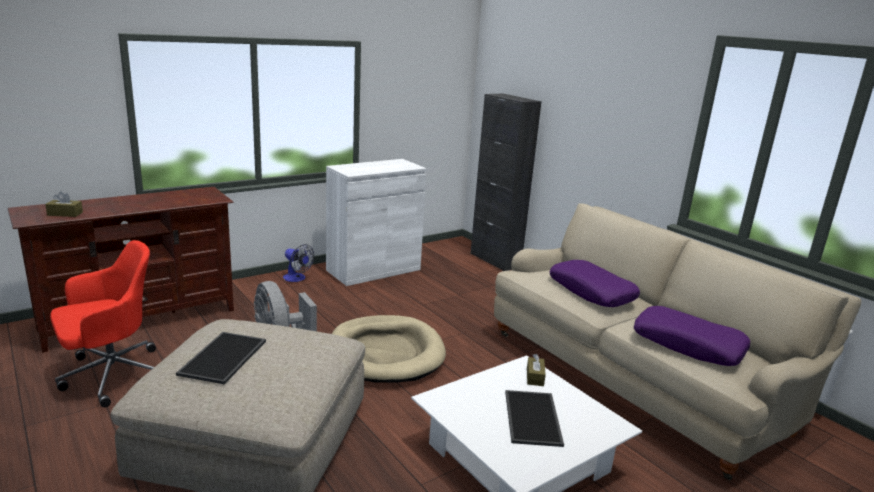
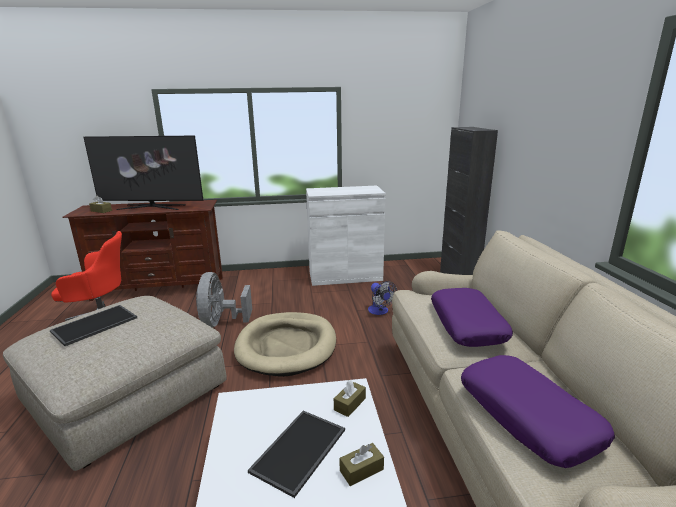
camera: 30 degrees right, 0 degrees up
fan [283,244,314,282] -> fan moved to [368,281,397,315]
none -> television [83,136,203,210]
none -> brown tissue box [339,443,384,486]

